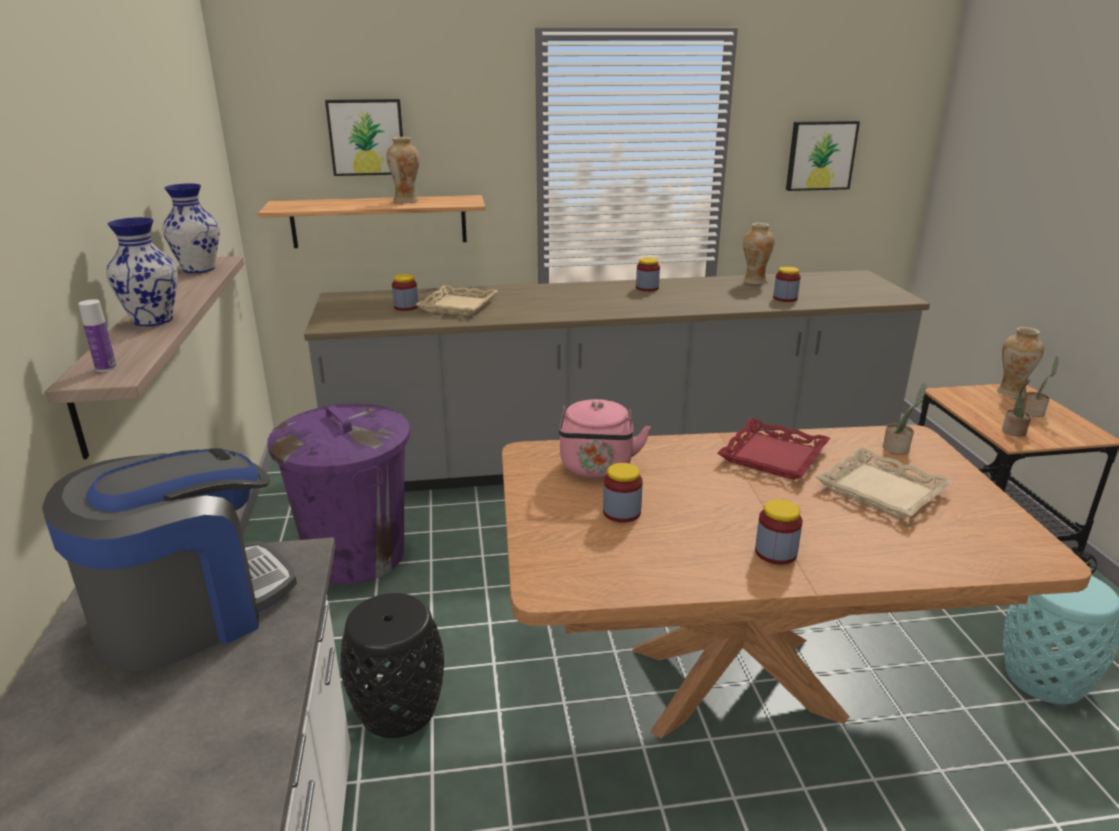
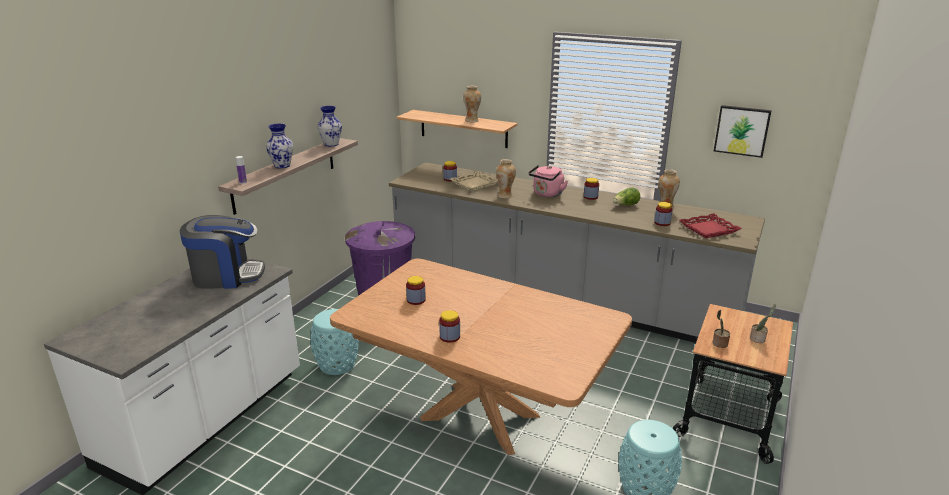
camera: 35 degrees right, 0 degrees up
picture [325,99,403,176] -> none
black stool [341,593,444,738] -> turquoise stool [311,309,359,375]
pink kettle [559,399,651,478] -> pink kettle moved to [529,165,568,197]
red tray [718,418,830,480] -> red tray moved to [679,213,742,238]
beige tray [815,447,953,519] -> none
potted plant [883,384,926,455] -> none
vase [997,327,1044,398] -> vase moved to [496,159,516,199]
none -> lettuce [613,188,640,205]

